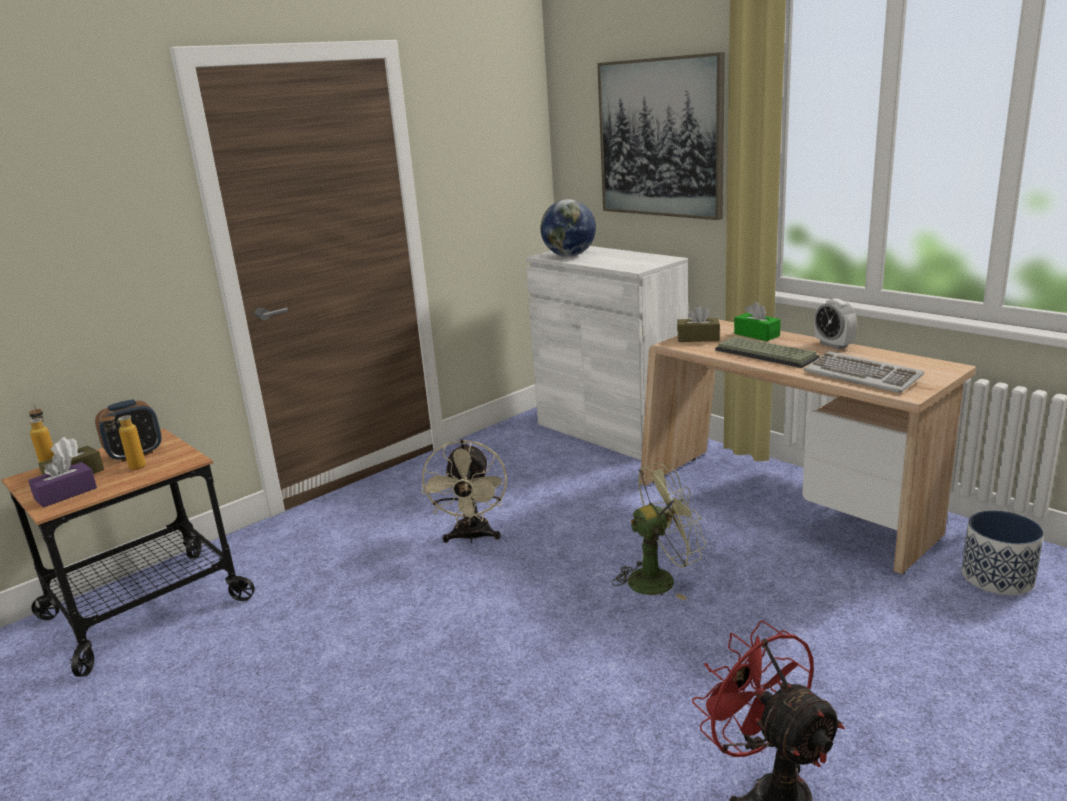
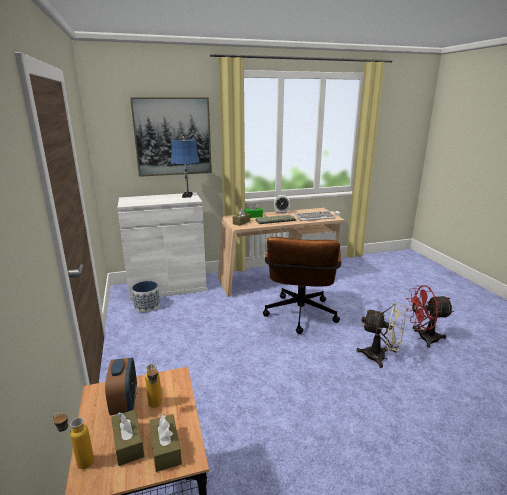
camera: 65 degrees left, 0 degrees up
purple tissue box [28,455,97,507] -> brown tissue box [149,414,182,472]
beige fan [421,439,507,543] -> beige fan moved to [356,302,407,368]
globe [540,199,596,257] -> none
green fan [612,463,706,600] -> brown office chair [263,237,342,334]
planter [962,511,1044,595] -> planter moved to [132,281,160,312]
none -> blue table lamp [170,137,200,198]

